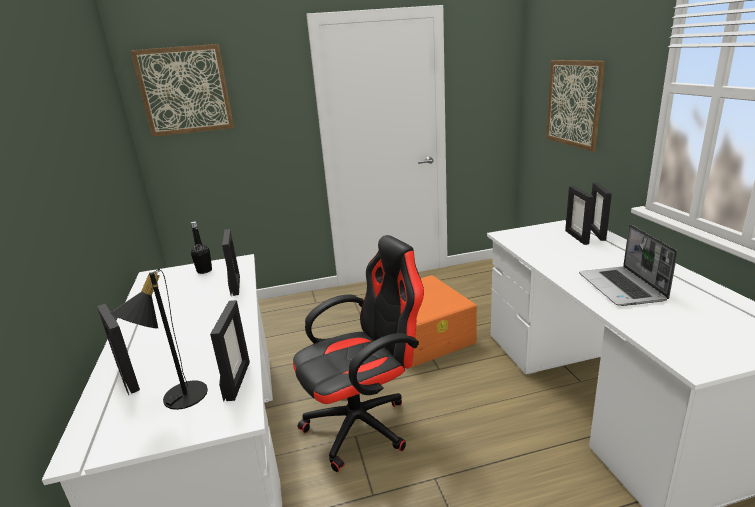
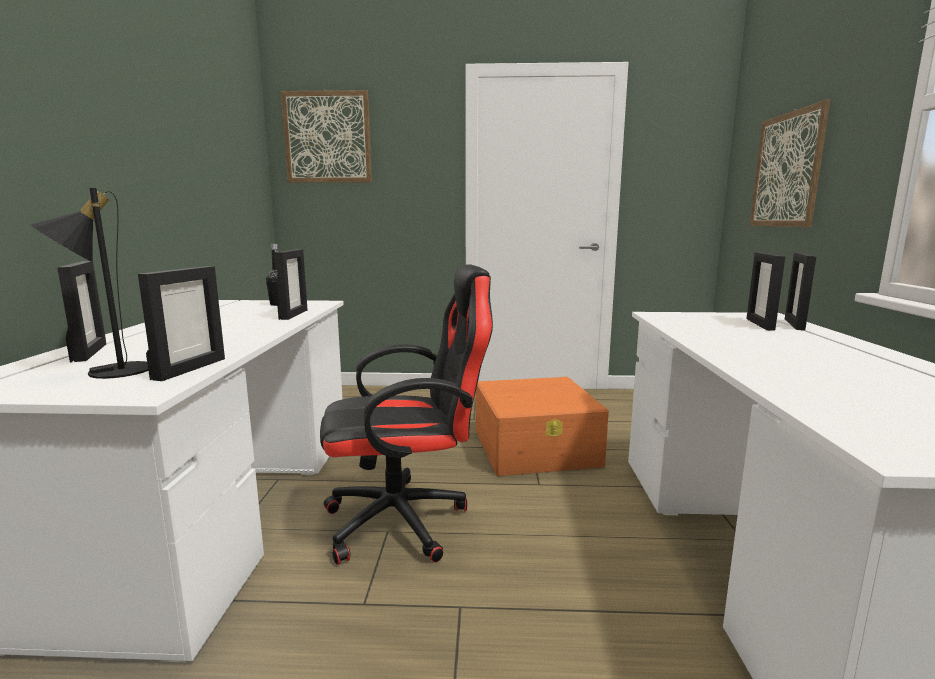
camera: 15 degrees right, 10 degrees down
laptop [579,224,677,306] -> none

